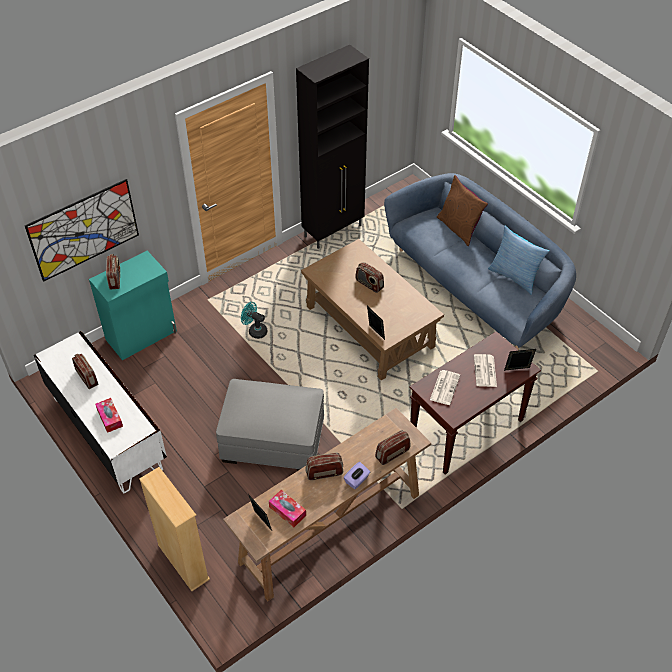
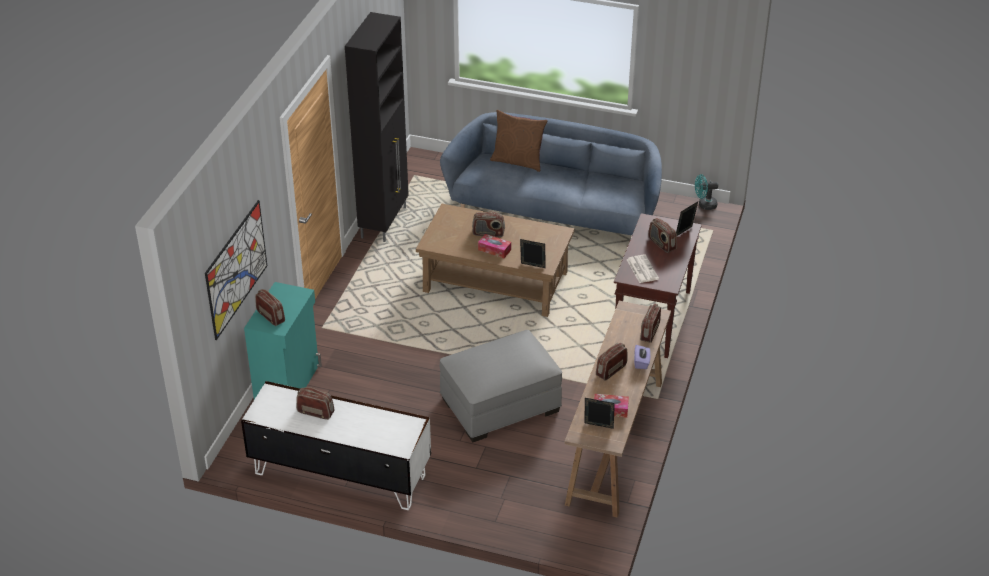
camera: 35 degrees left, 10 degrees down
tissue box [95,398,123,433] -> tissue box moved to [478,234,511,258]
beige bookcase [139,467,210,591] -> none
turquoise fan [241,302,268,339] -> turquoise fan moved to [695,174,718,210]
newspaper [474,354,497,387] -> radio [648,218,677,253]
pillow [488,226,550,295] -> none

